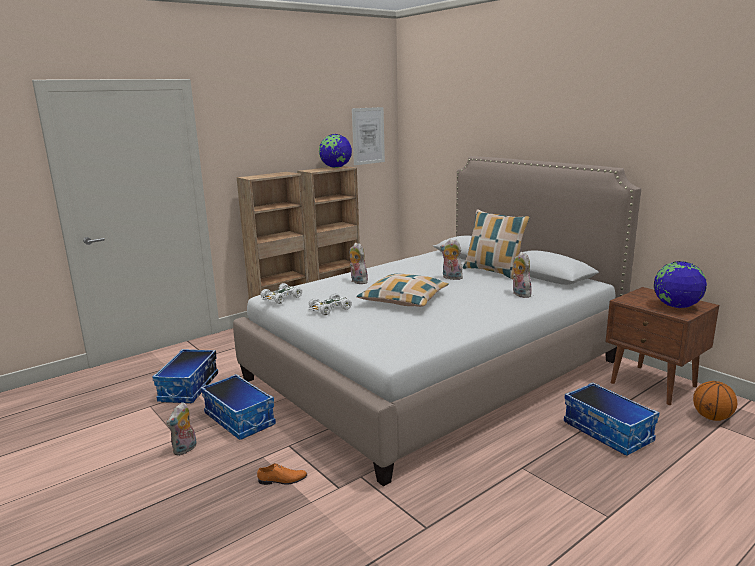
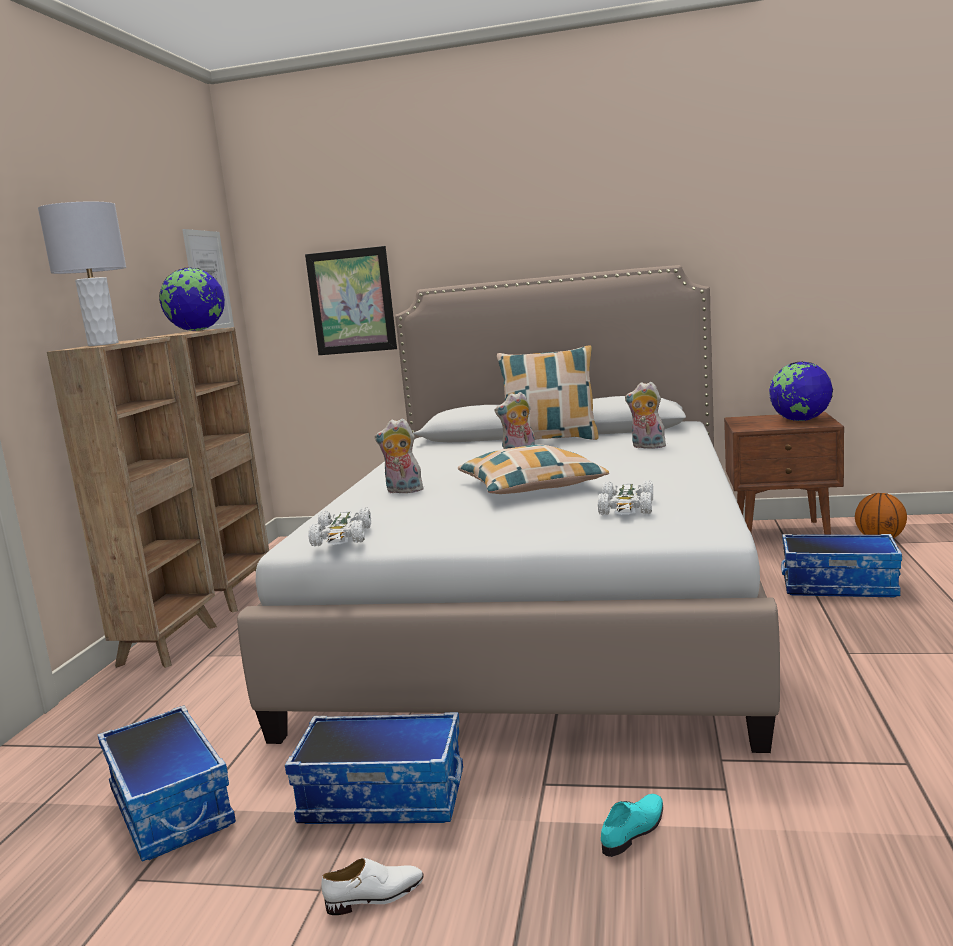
camera: 40 degrees left, 5 degrees down
plush toy [166,402,197,456] -> white shoe [322,858,424,915]
orange shoe [257,463,307,485] -> turquoise shoe [601,794,663,857]
white toy car [308,293,352,315] -> white toy car moved to [598,480,653,515]
none -> grey table lamp [38,202,127,346]
none -> picture [305,246,397,355]

